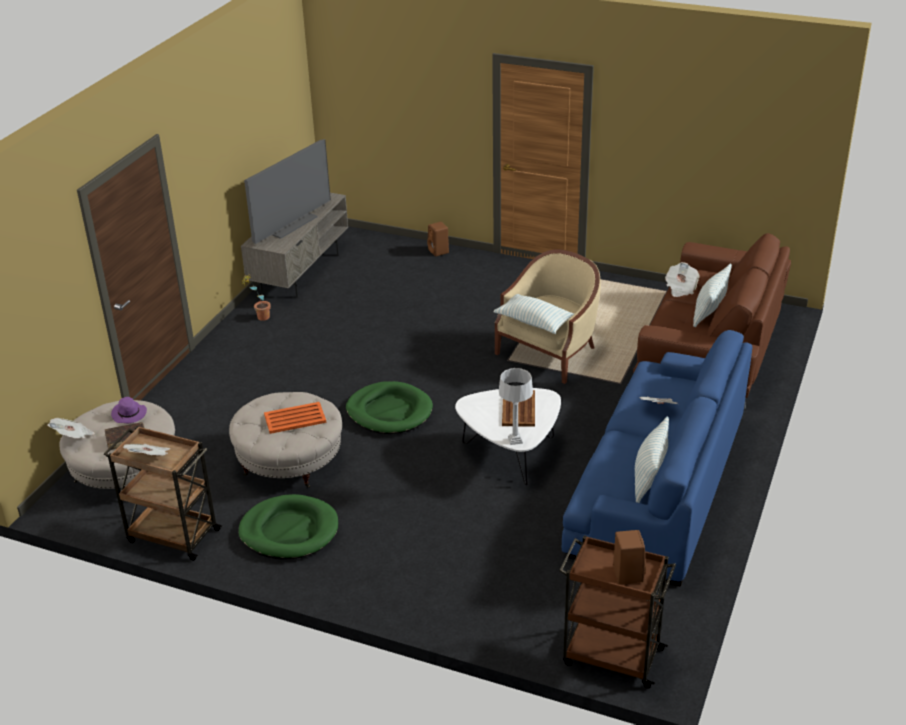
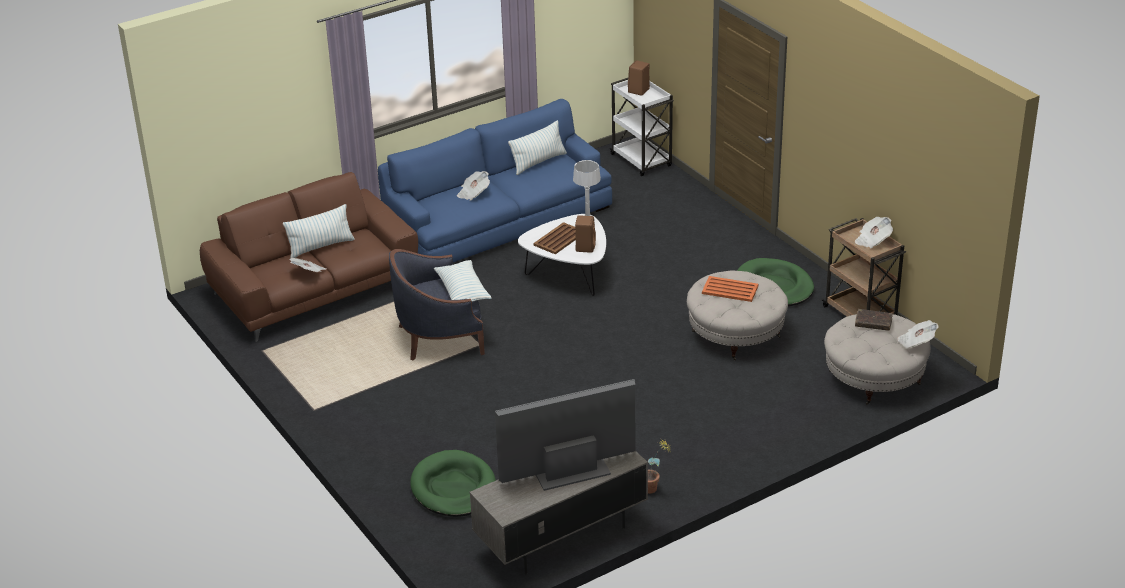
camera: 145 degrees left, 0 degrees up
purple hat [111,397,147,423] -> none
green dog bed [346,381,433,434] -> green dog bed moved to [410,450,496,517]
brown speaker [427,222,449,257] -> brown speaker moved to [575,215,596,253]
beige armchair [495,249,601,384] -> blue armchair [389,249,485,360]
brown cart [559,535,676,688] -> white cart [610,78,674,176]

